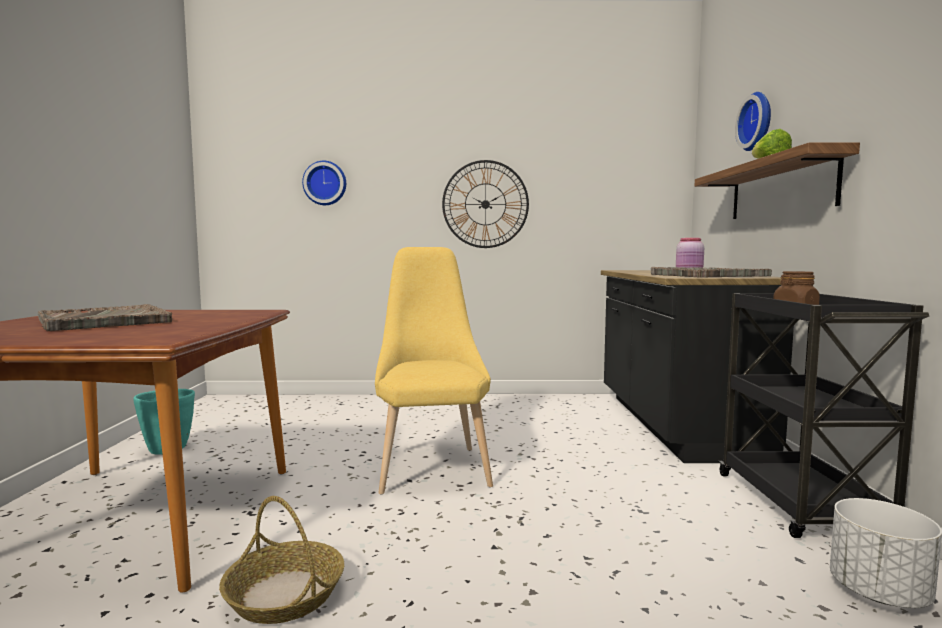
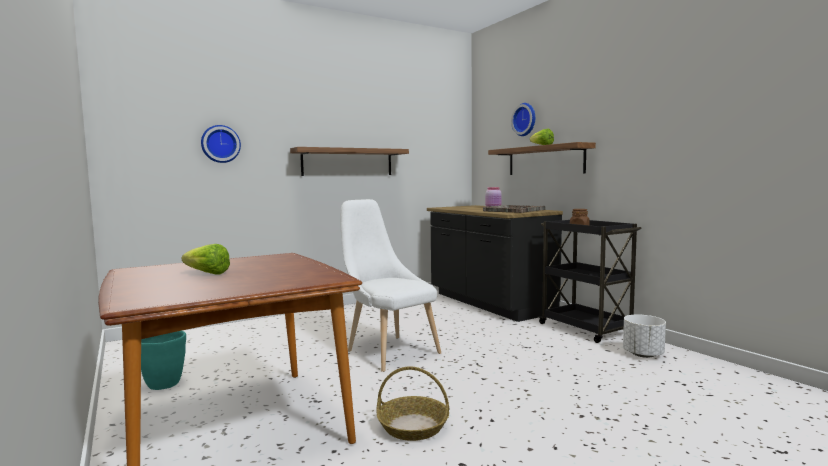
camera: 30 degrees left, 0 degrees up
grey tray [38,304,172,331] -> lettuce [181,244,230,275]
yellow chair [375,247,493,495] -> white chair [340,199,441,372]
wall clock [442,160,529,248] -> shelf [290,147,409,176]

